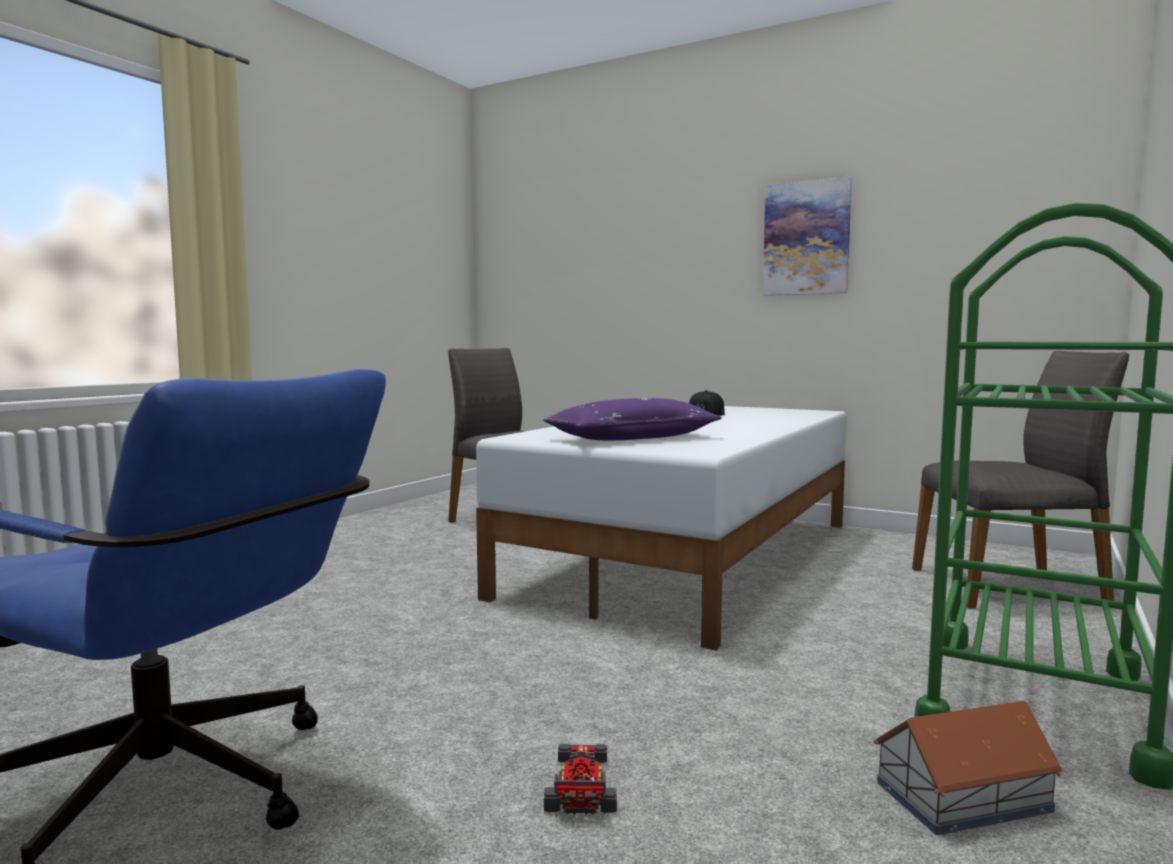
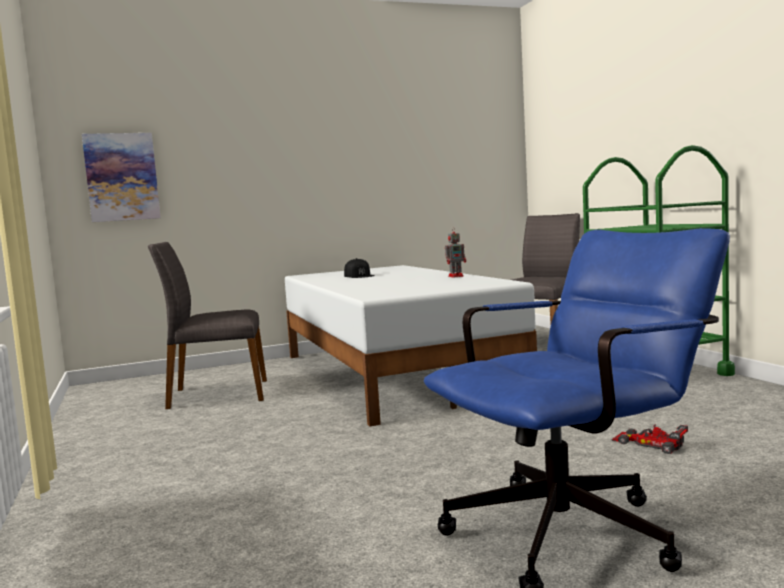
camera: 50 degrees left, 0 degrees up
purple pillow [543,398,722,440] -> none
picture [763,176,852,296] -> picture moved to [82,133,161,222]
toy house [873,701,1064,835] -> none
none -> toy robot [445,227,466,277]

